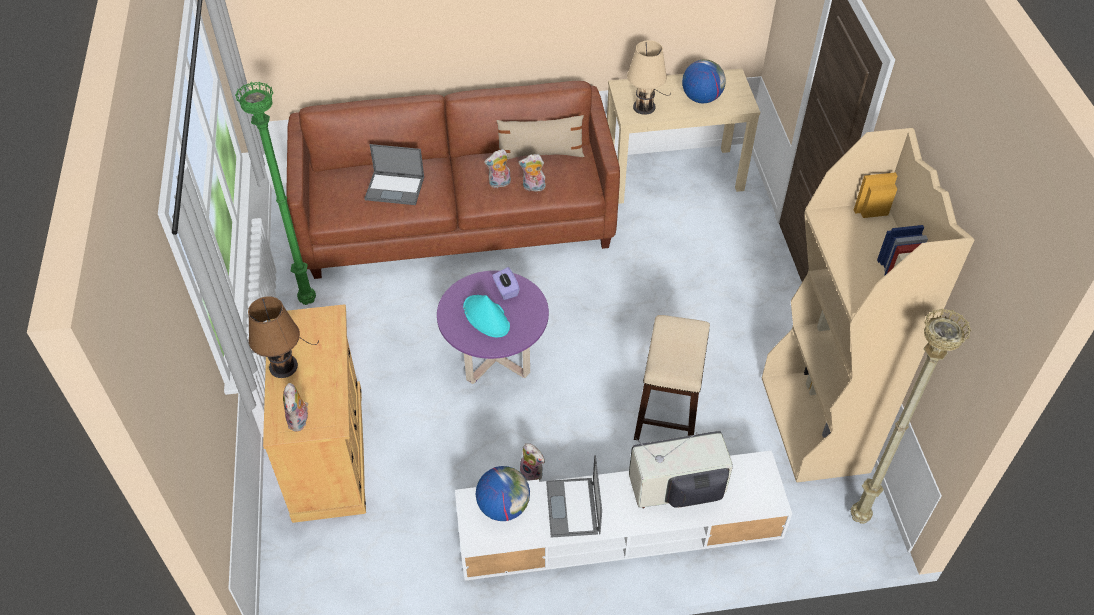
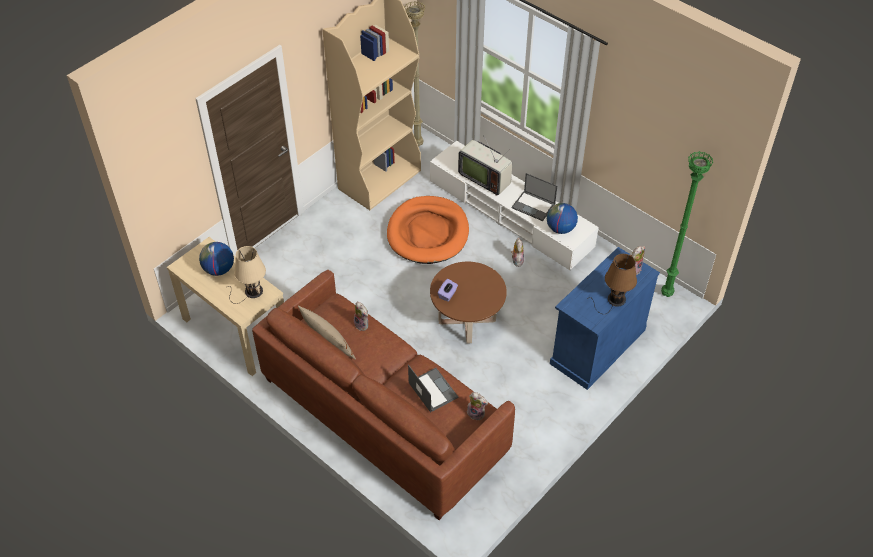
camera: 130 degrees left, 0 degrees up
green floor lamp [235,81,316,305] -> green floor lamp moved to [661,151,713,297]
beige cabinet [263,304,366,523] -> blue cabinet [550,247,660,390]
purple coffee table [437,270,549,384] -> brown coffee table [430,262,507,344]
turquoise hat [463,295,510,337] -> none
plush toy [484,149,511,188] -> plush toy moved to [467,392,488,421]
laptop [546,455,602,538] -> laptop turned 75 degrees clockwise [512,173,557,221]
stool [634,315,710,441] -> orange dog bed [387,196,469,264]

